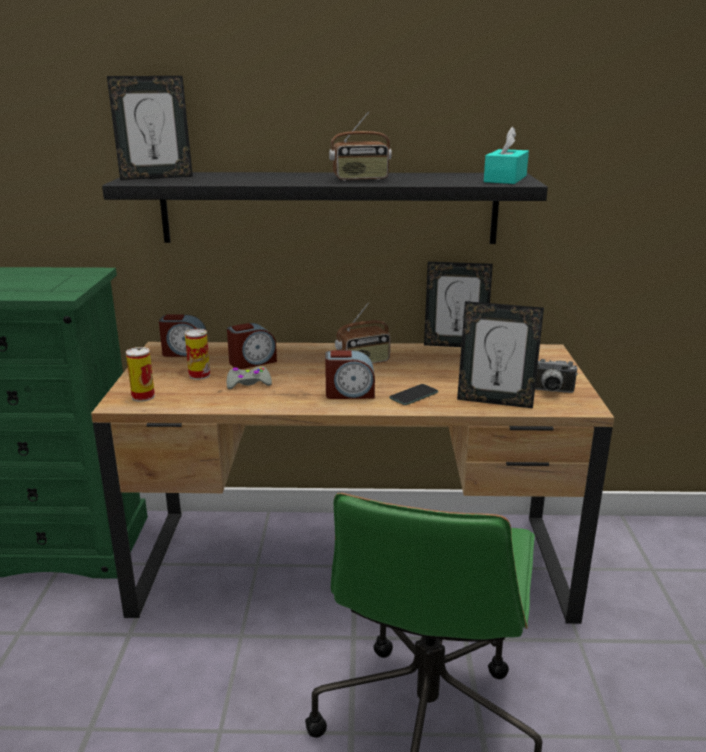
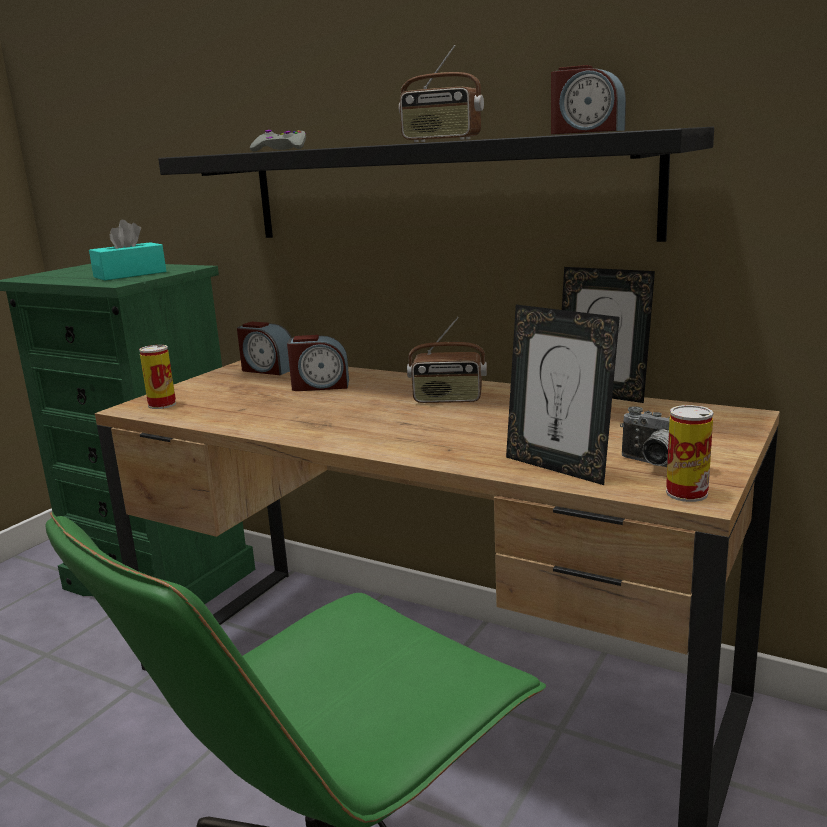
camera: 30 degrees right, 5 degrees down
picture frame [107,76,193,180] -> none
can [185,329,210,380] -> can moved to [666,405,713,502]
grey game controller [227,366,272,389] -> grey game controller moved to [250,130,306,152]
alarm clock [325,350,375,399] -> alarm clock moved to [551,65,626,135]
phone [389,384,438,405] -> none
turquoise tissue box [484,127,529,184] -> turquoise tissue box moved to [89,220,166,281]

